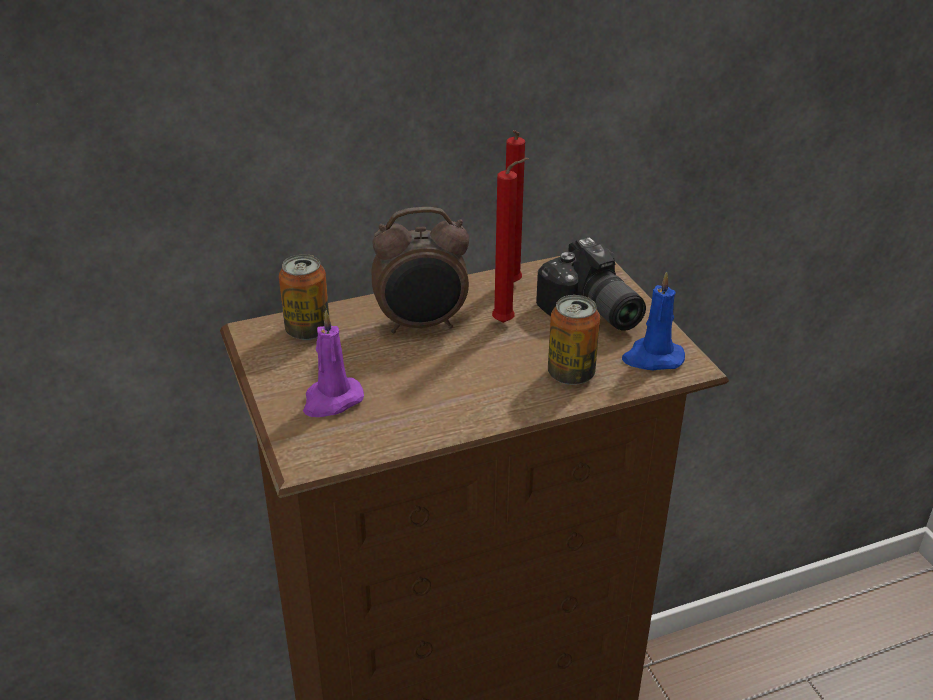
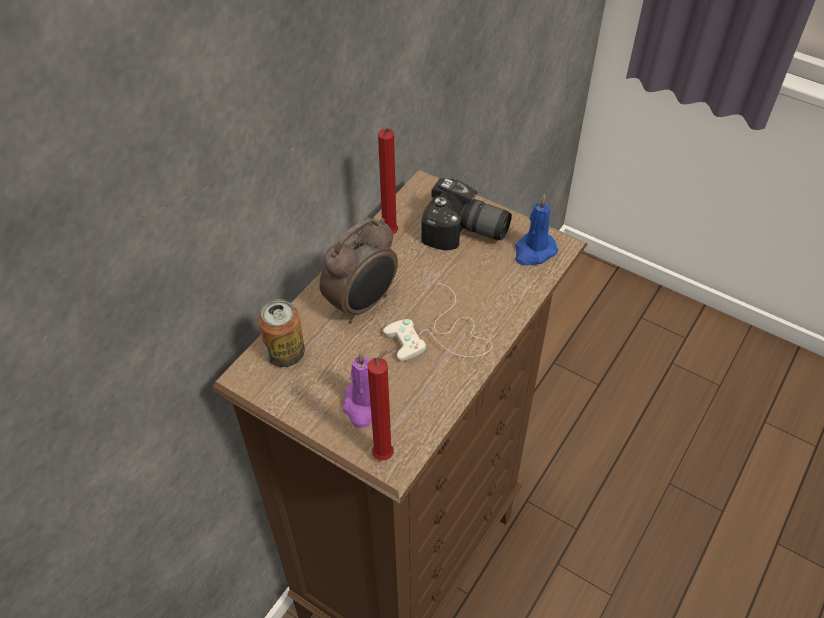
camera: 35 degrees left, 15 degrees up
red candle [492,158,529,323] -> red candle moved to [368,346,397,461]
can [548,295,600,385] -> none
none -> white game controller [383,283,493,361]

